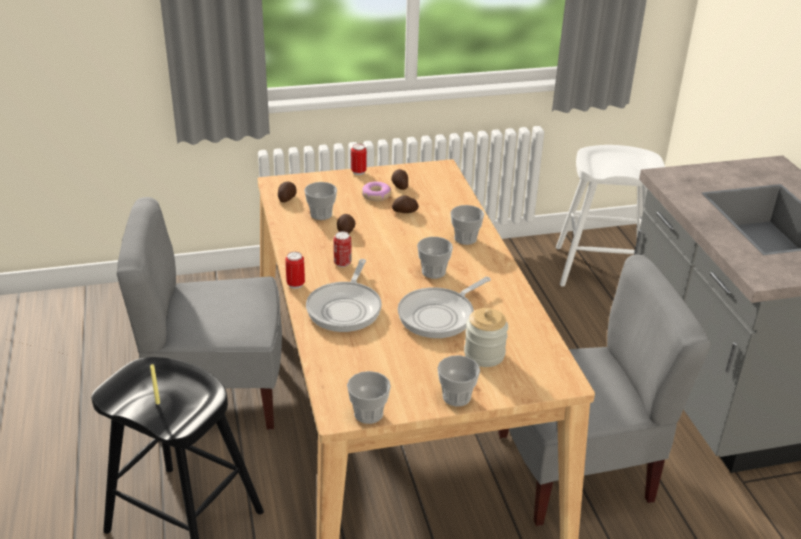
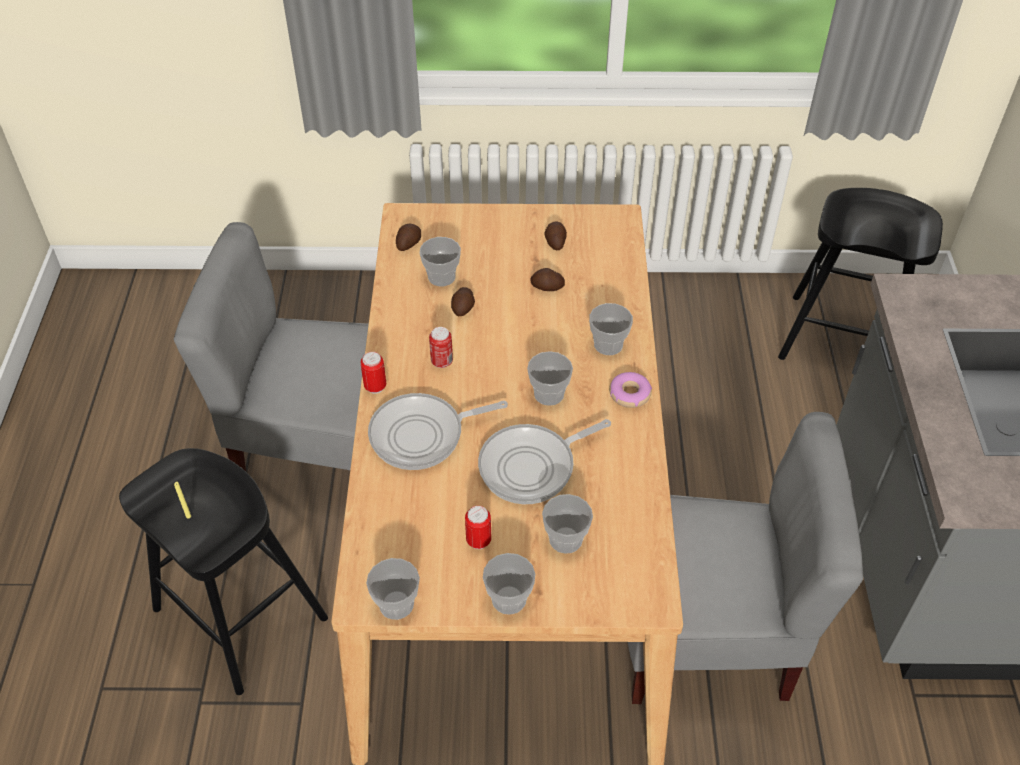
camera: 15 degrees right, 15 degrees up
frying pan [306,259,382,332] -> frying pan turned 45 degrees clockwise [368,393,508,470]
can [351,144,367,175] -> can moved to [465,506,491,549]
donut [362,181,391,201] -> donut moved to [609,372,652,408]
jar [464,308,508,367] -> cup [542,494,593,553]
white stool [556,145,665,287] -> black stool [778,188,943,360]

